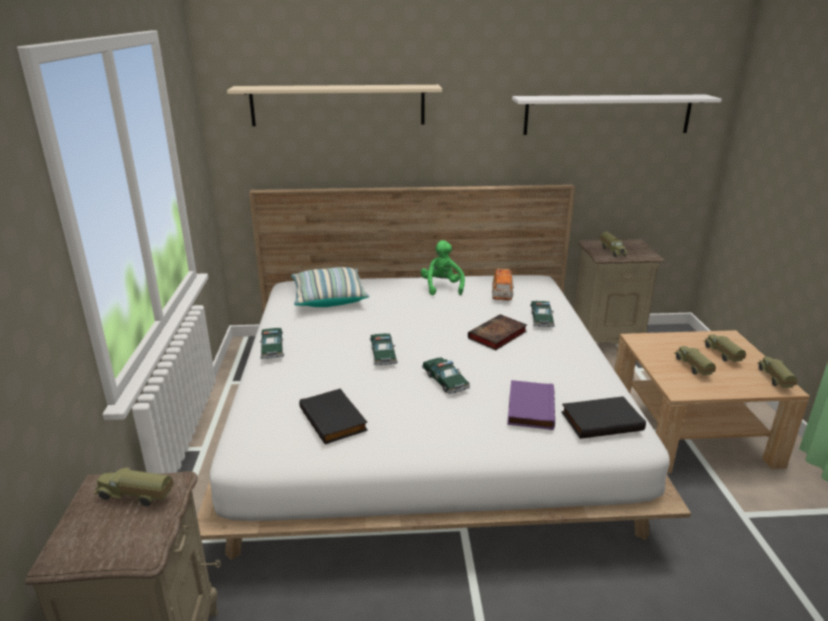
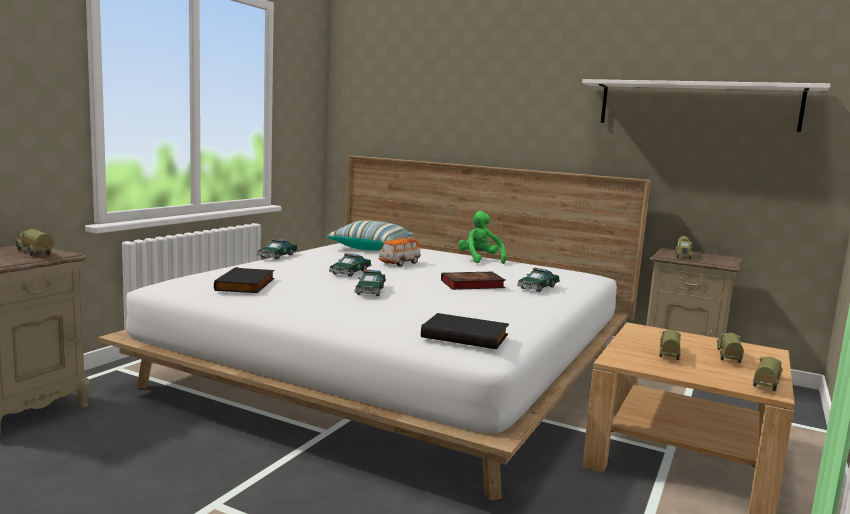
camera: 30 degrees right, 15 degrees down
beige shelf [227,85,442,126] -> none
green plush toy [421,240,465,295] -> green plush toy turned 45 degrees counterclockwise [458,211,506,264]
toy car [492,268,514,300] -> toy car moved to [379,236,421,266]
purple book [507,380,555,430] -> none

